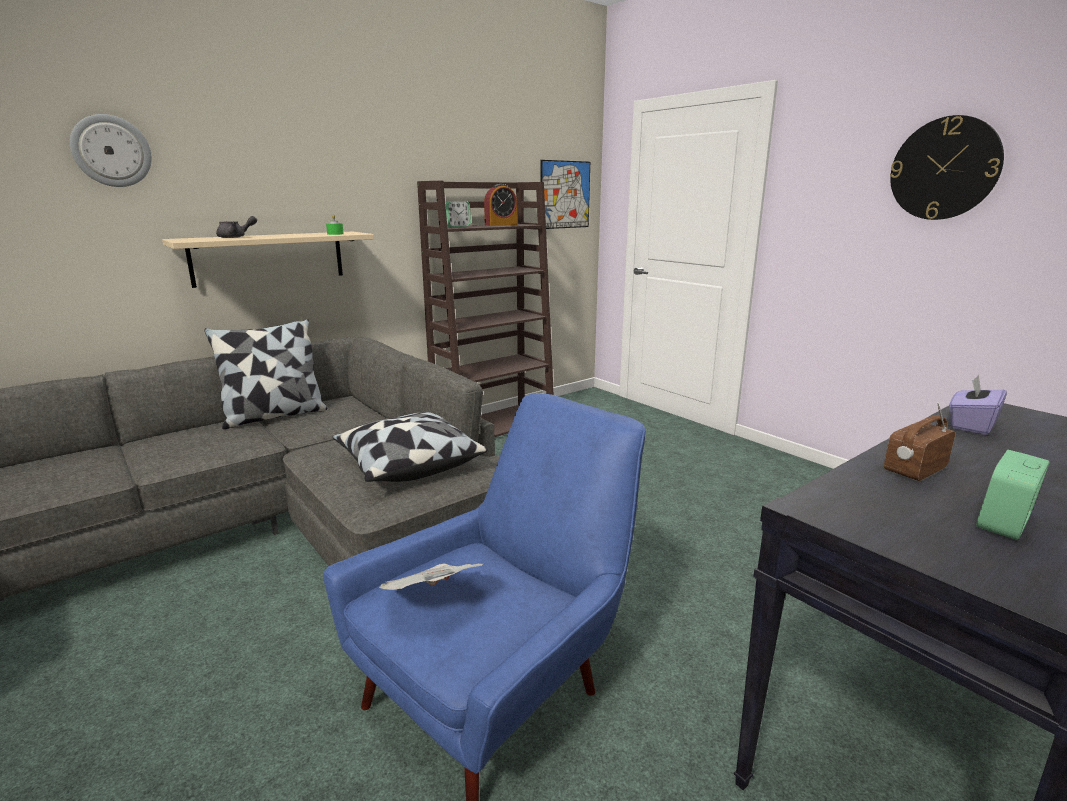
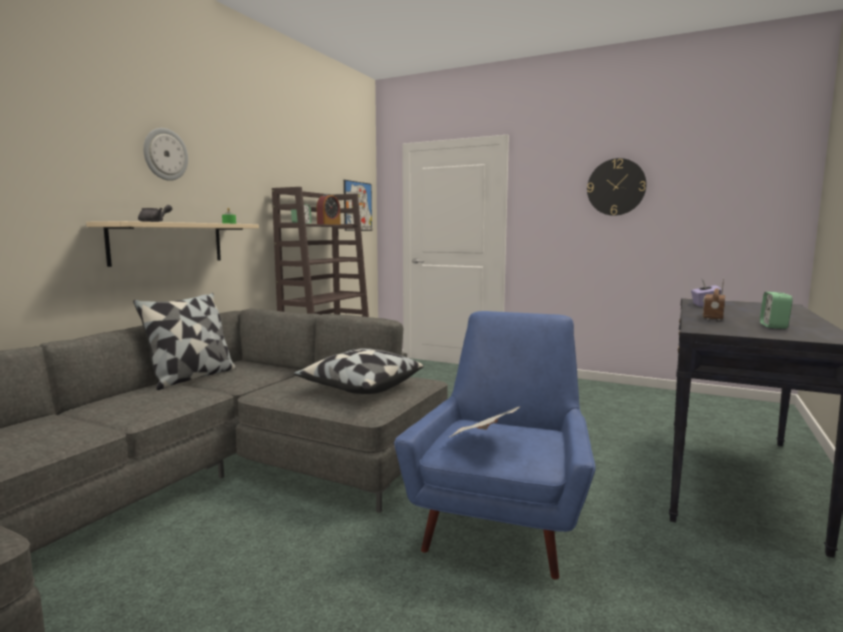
camera: 25 degrees left, 10 degrees down
wall clock [70,114,152,187] -> wall clock moved to [143,128,188,181]

